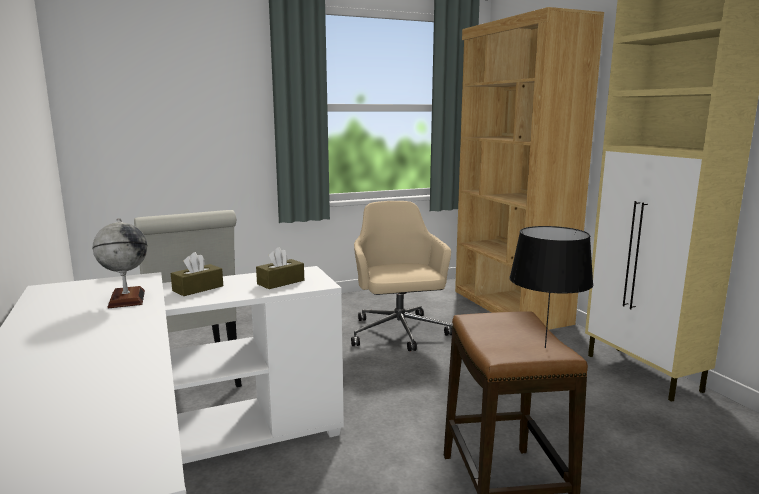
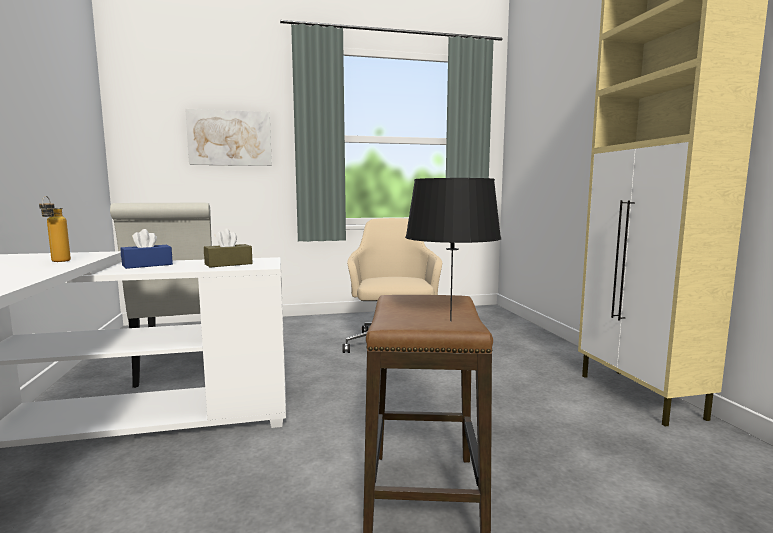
camera: 10 degrees right, 5 degrees down
globe [93,218,147,308] -> bottle [39,196,71,262]
brown tissue box [171,252,223,296] -> blue tissue box [121,229,173,269]
brown bookcase [455,7,604,330] -> none
none -> picture [185,109,272,166]

